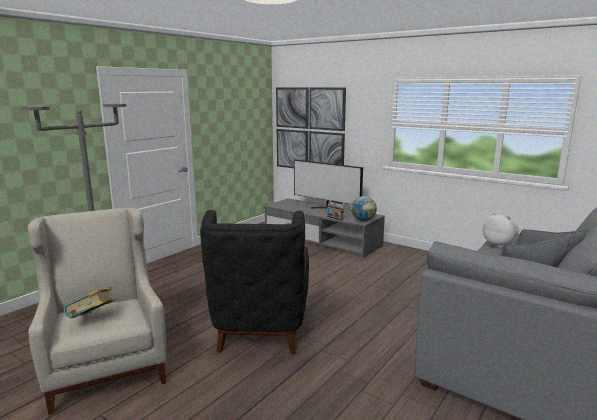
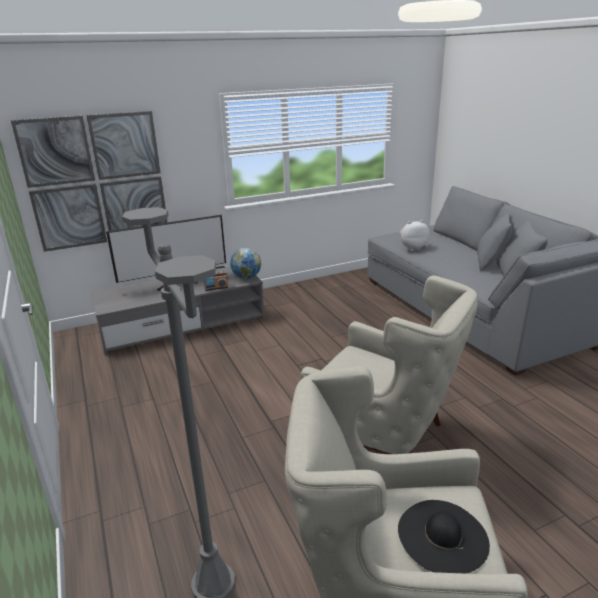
camera: 60 degrees left, 10 degrees up
book [64,287,117,318] -> black hat [398,500,490,573]
black armchair [200,210,309,354] -> beige armchair [301,275,478,454]

